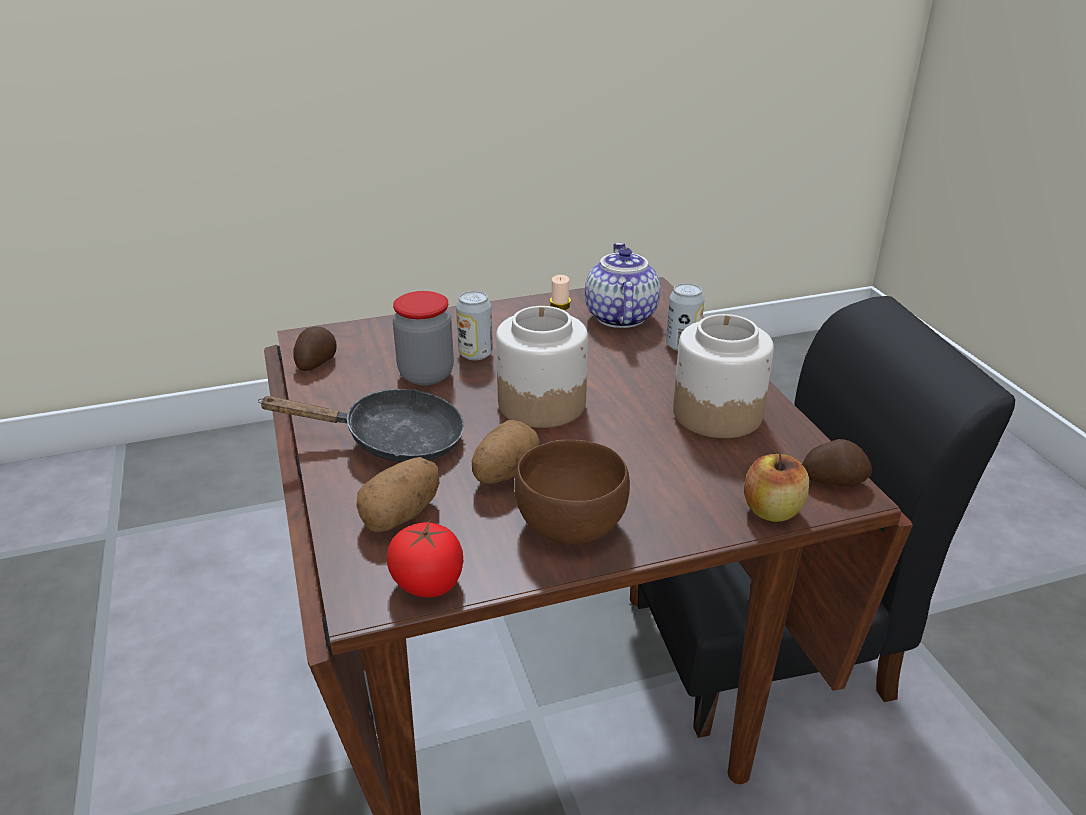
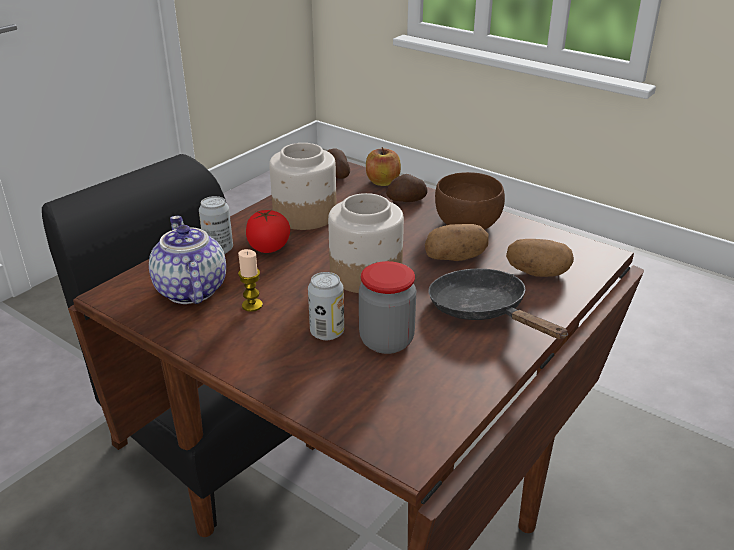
camera: 125 degrees left, 0 degrees up
potato [293,326,337,371] -> potato moved to [386,174,428,202]
tomato [387,522,463,597] -> tomato moved to [246,210,290,253]
teapot [585,243,660,328] -> teapot turned 105 degrees clockwise [149,216,226,304]

